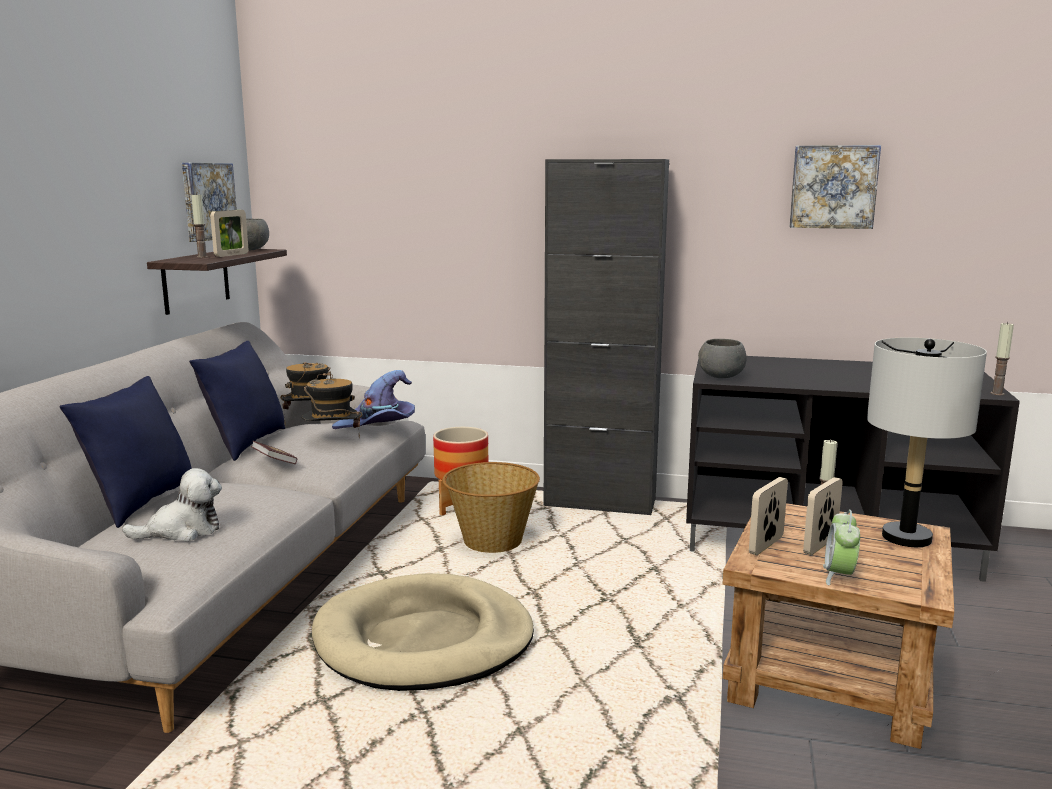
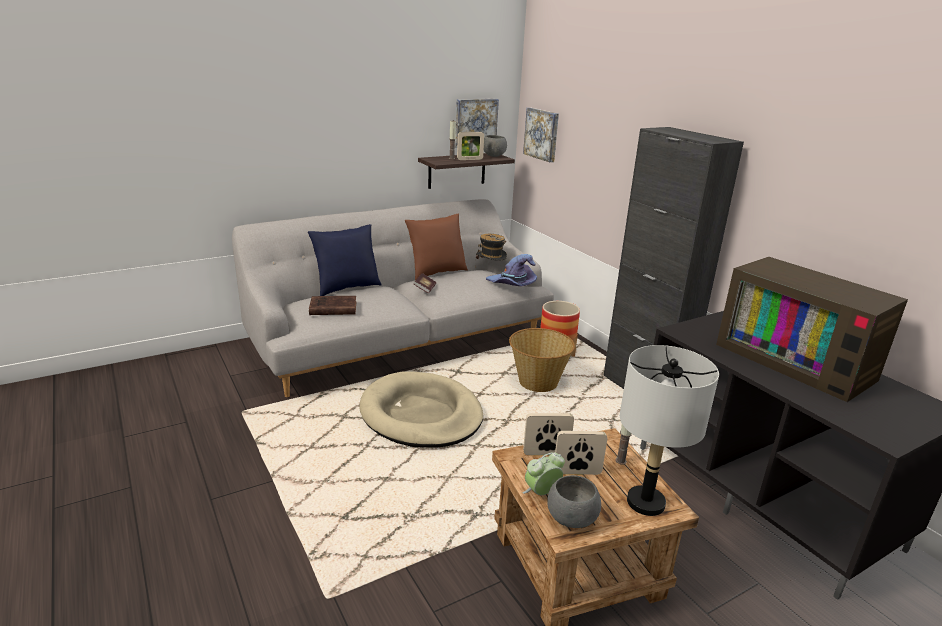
camera: 45 degrees right, 10 degrees up
plush toy [122,468,222,541] -> brown book [309,296,356,315]
blue pillow [189,341,285,461] -> brown pillow [405,214,468,280]
hat [302,371,363,437] -> none
grey bowl [698,339,747,378] -> grey bowl moved to [547,475,601,528]
picture [790,145,881,229] -> picture moved to [523,108,559,162]
candle [991,322,1014,395] -> none
none -> television [716,257,908,402]

